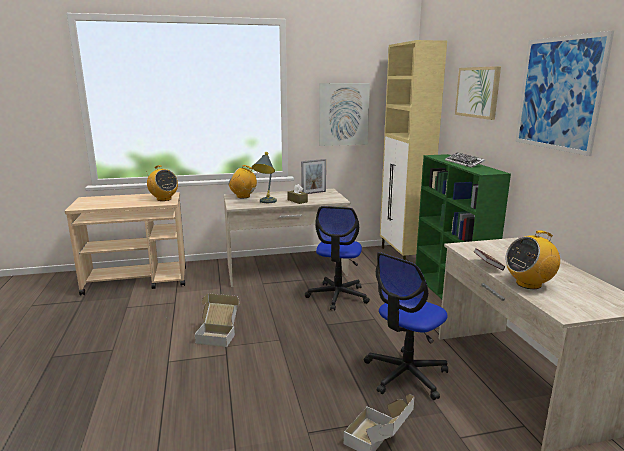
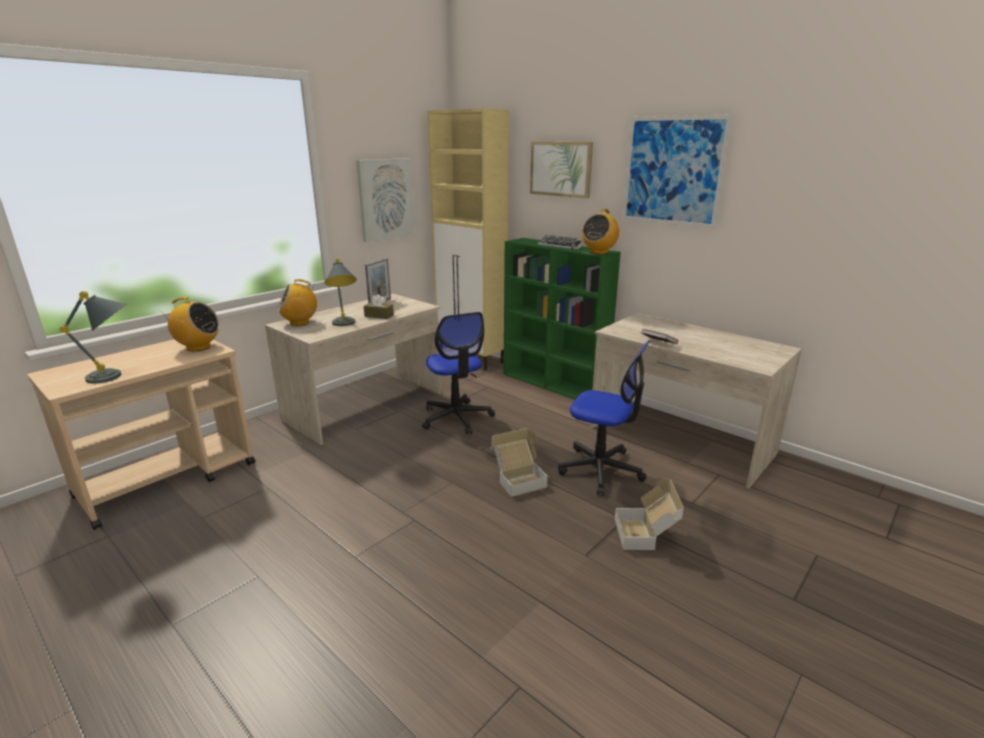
camera: 35 degrees left, 5 degrees up
cardboard box [195,293,240,347] -> cardboard box moved to [491,428,548,497]
office chair [364,252,448,400] -> office chair turned 75 degrees counterclockwise [558,340,651,496]
radio [505,230,560,289] -> radio moved to [582,209,619,254]
none -> grey table lamp [59,291,126,383]

